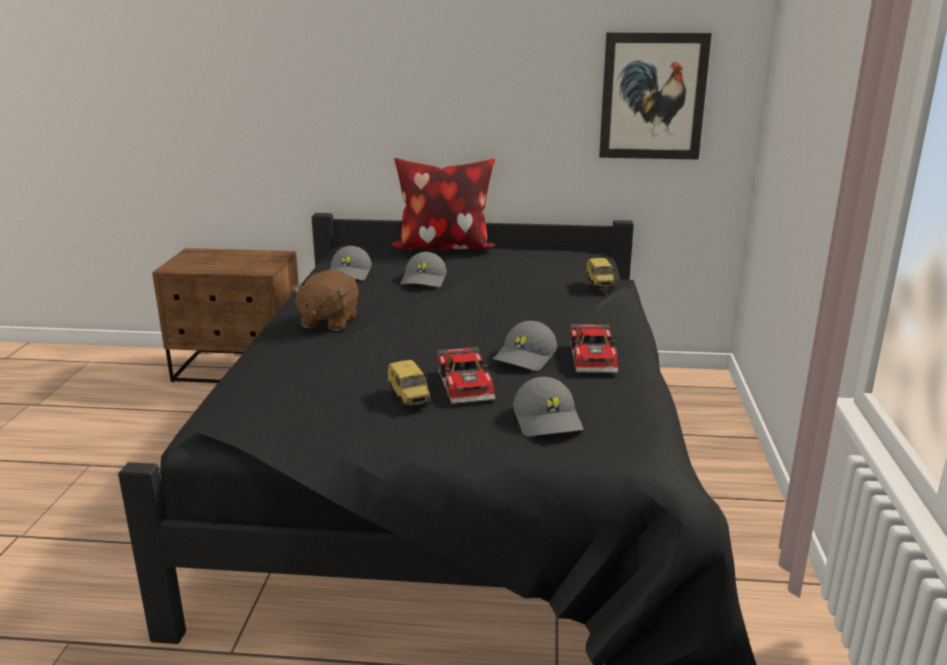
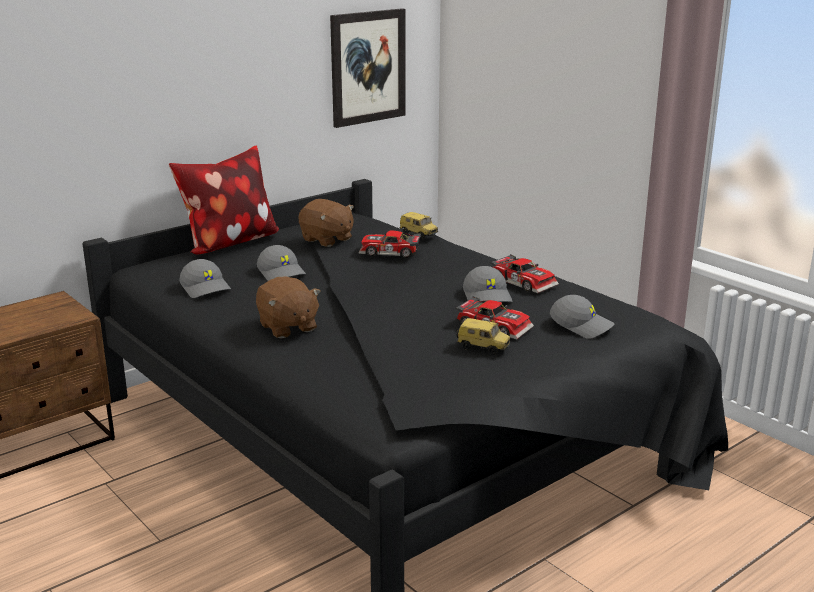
camera: 45 degrees left, 0 degrees up
none -> brown plush toy [298,199,354,247]
none -> toy car [358,230,421,258]

